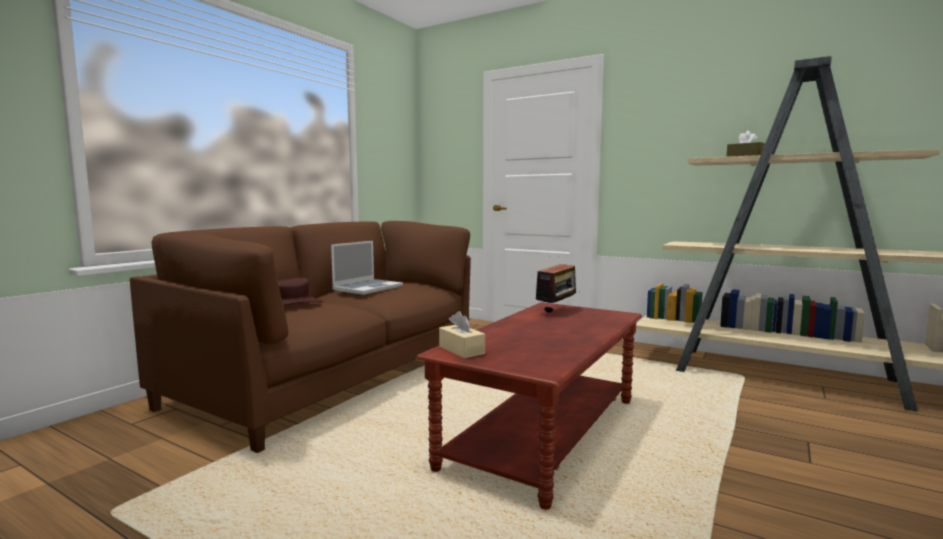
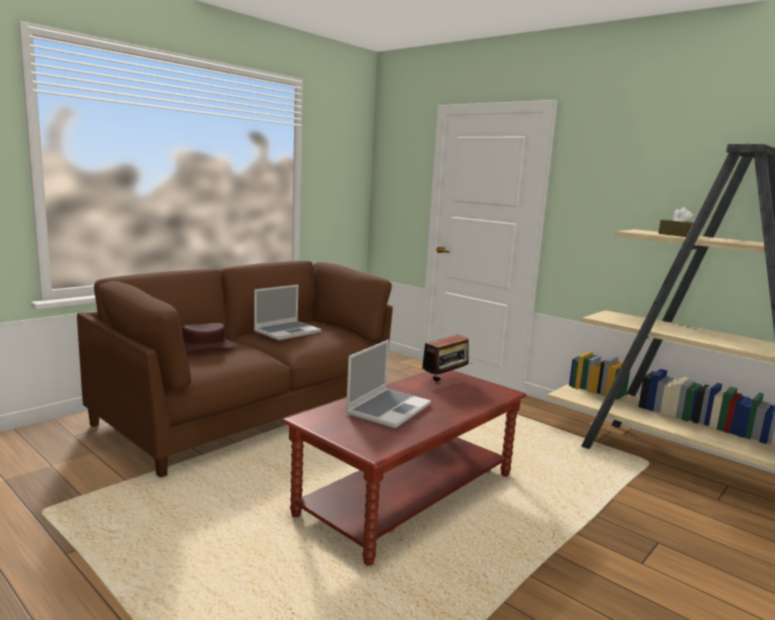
camera: 10 degrees right, 5 degrees up
beige tissue box [439,311,485,358] -> none
none -> laptop [346,340,431,428]

